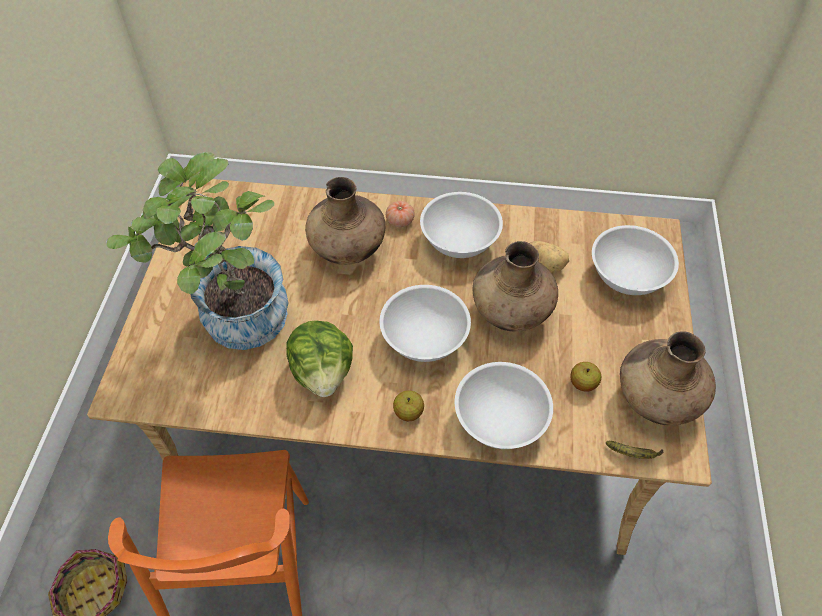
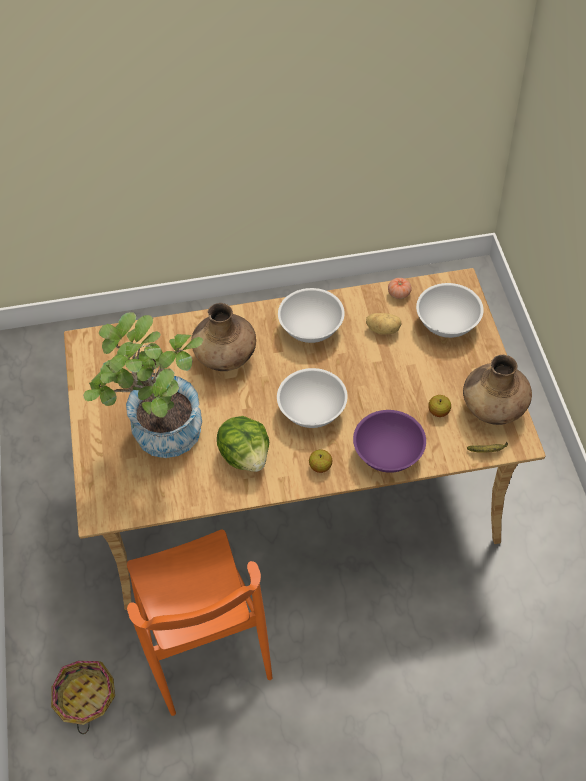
camera: 15 degrees left, 0 degrees up
tomato [386,201,415,227] -> tomato moved to [388,278,412,299]
white bowl [455,362,553,449] -> purple bowl [353,410,426,473]
brown vase [473,241,558,332] -> none

